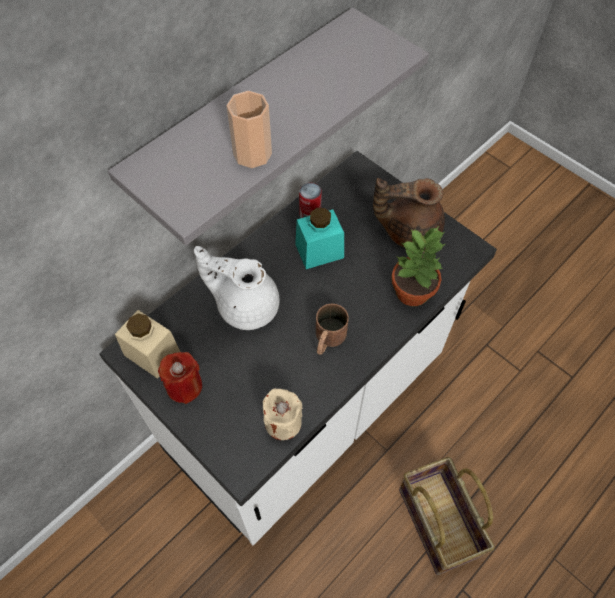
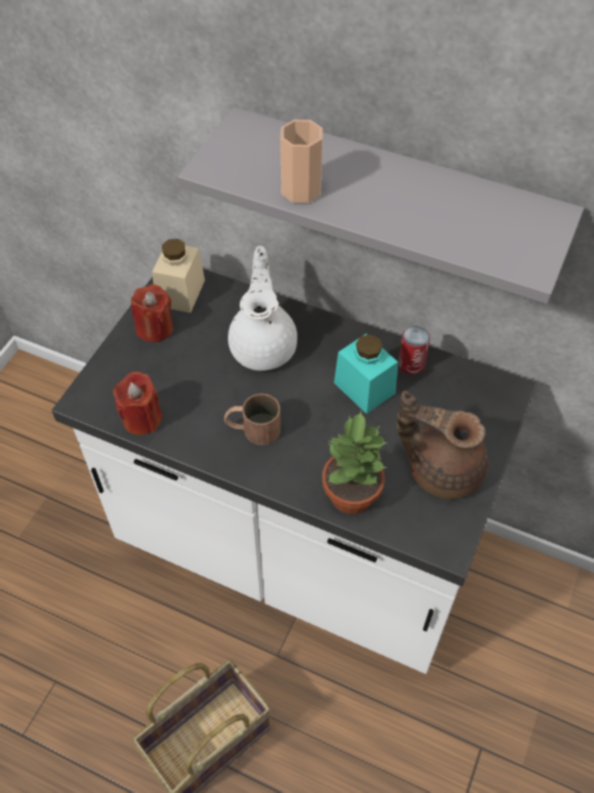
camera: 70 degrees right, 5 degrees down
beige candle [262,389,302,440] -> red candle [113,372,162,435]
brown teapot [373,178,445,248] -> brown teapot turned 45 degrees counterclockwise [397,391,488,499]

